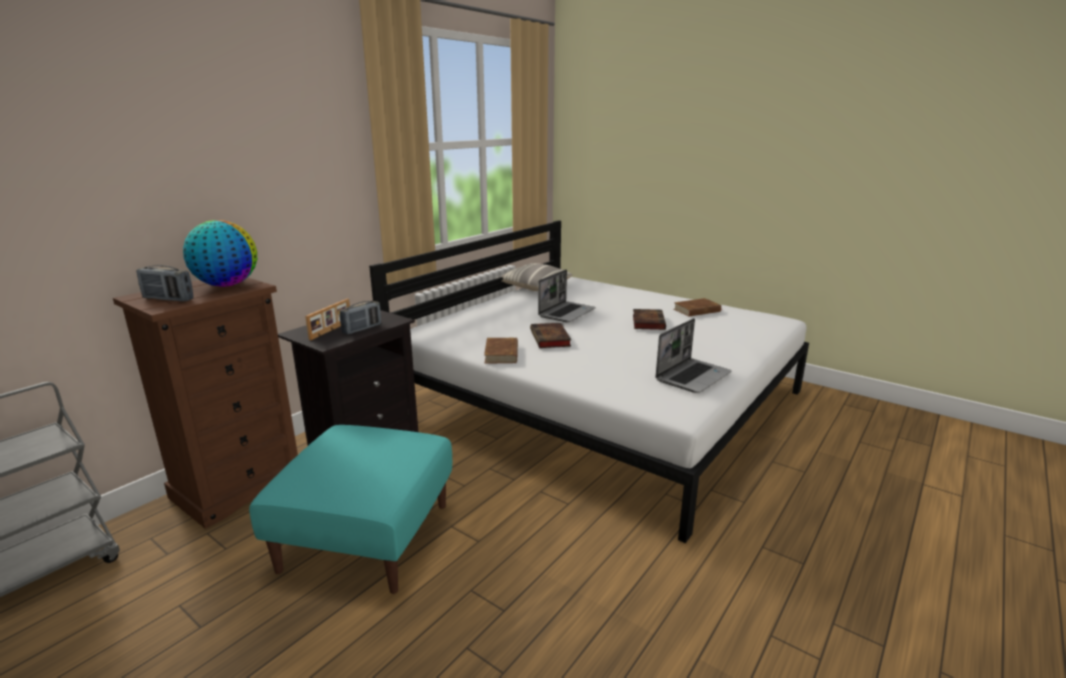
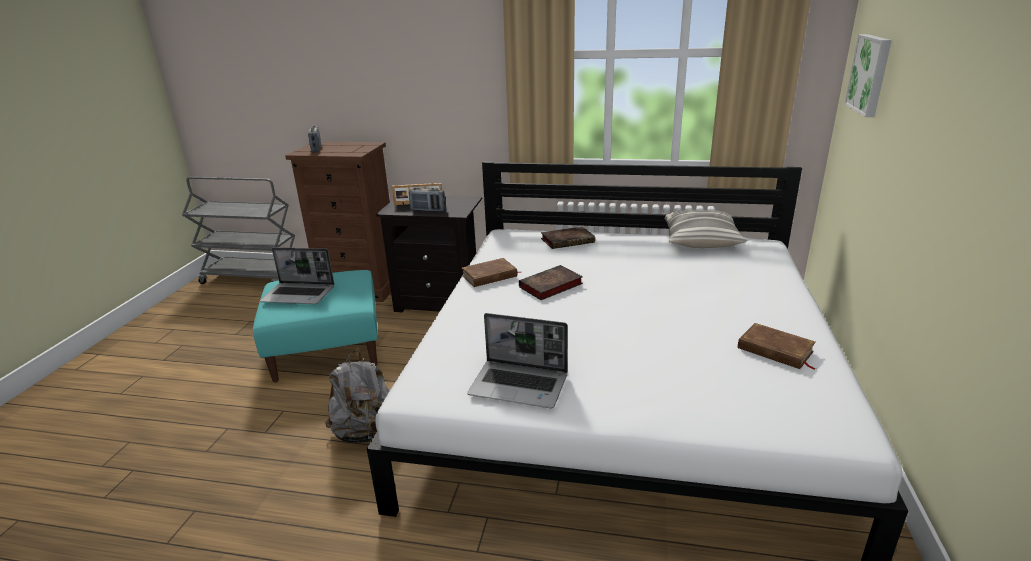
camera: 65 degrees right, 5 degrees up
globe [183,220,257,287] -> none
laptop [538,270,596,322] -> laptop moved to [260,247,334,304]
book [633,309,666,330] -> book moved to [541,227,595,249]
none -> grey backpack [325,350,389,443]
none -> picture [844,34,892,117]

